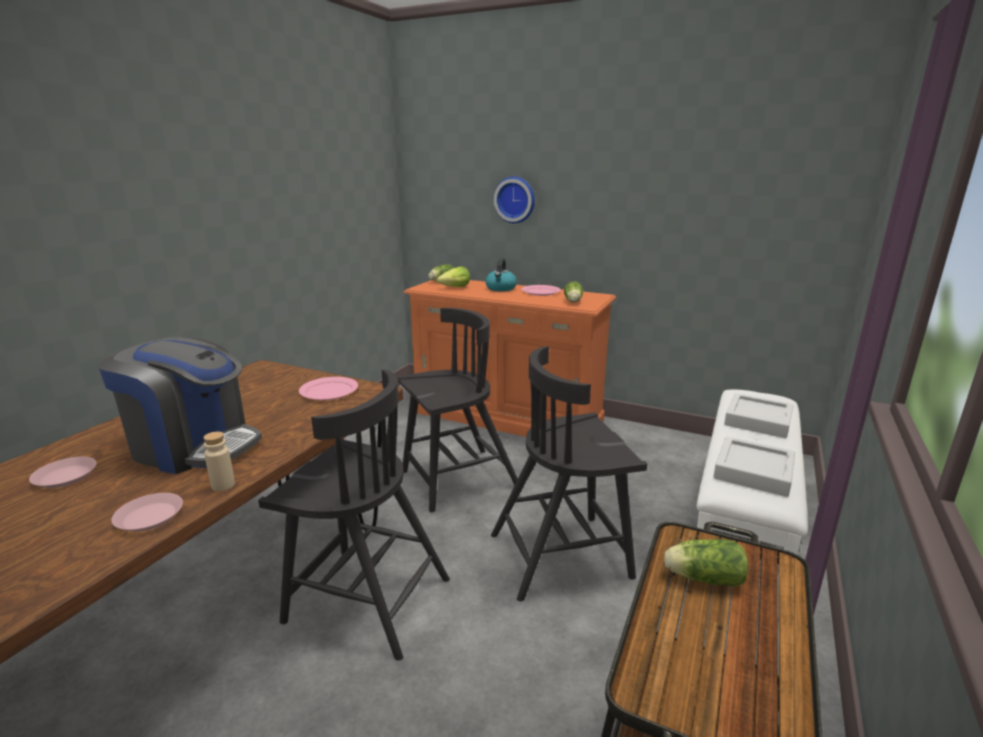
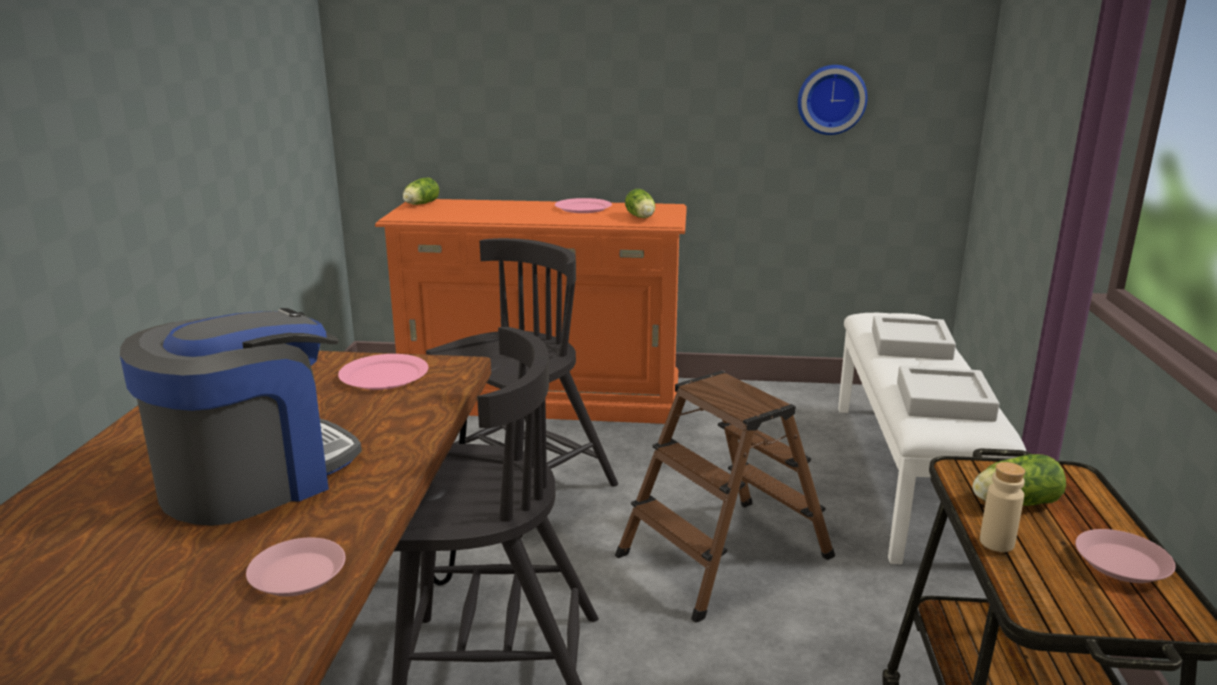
camera: 20 degrees left, 0 degrees up
pink plate [29,457,97,488] -> pink plate moved to [1075,529,1176,583]
coffee machine [98,337,262,474] -> coffee machine turned 45 degrees counterclockwise [120,308,362,526]
beige bottle [203,432,235,491] -> beige bottle moved to [980,462,1025,552]
lettuce [436,266,470,287] -> none
kettle [485,258,517,291] -> none
black chair [491,346,647,601] -> brown step ladder [615,371,835,623]
wall clock [493,176,535,223] -> wall clock moved to [798,65,867,135]

